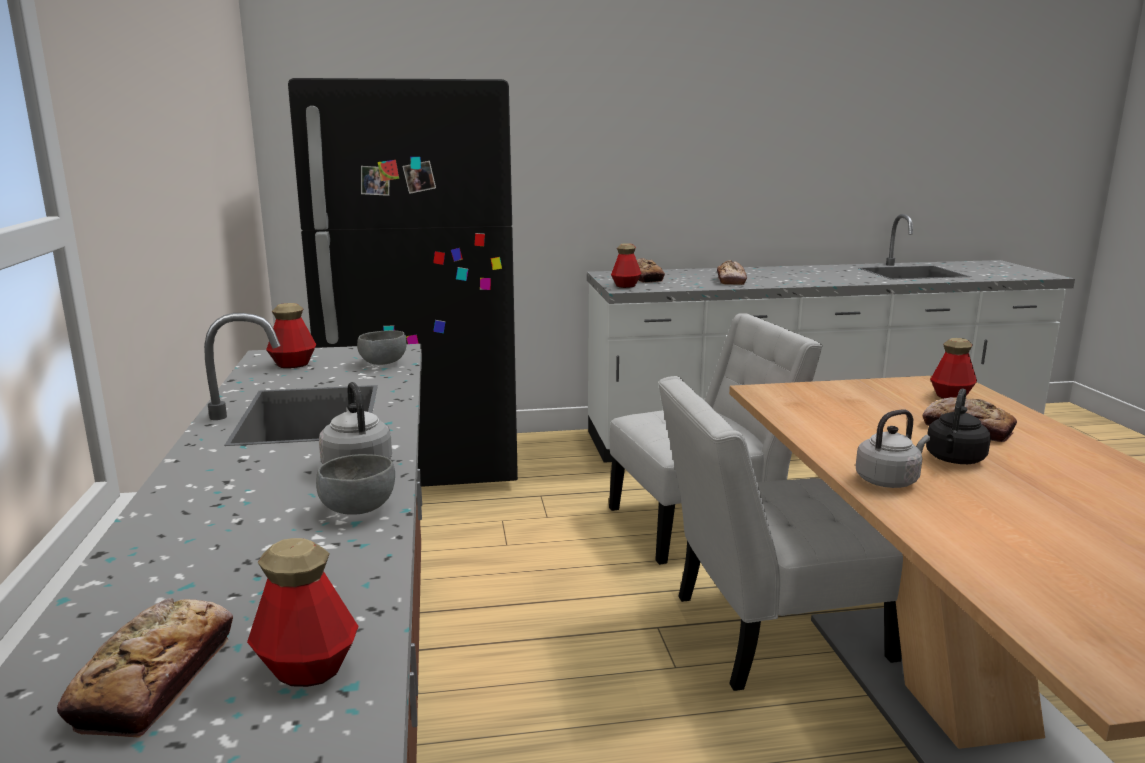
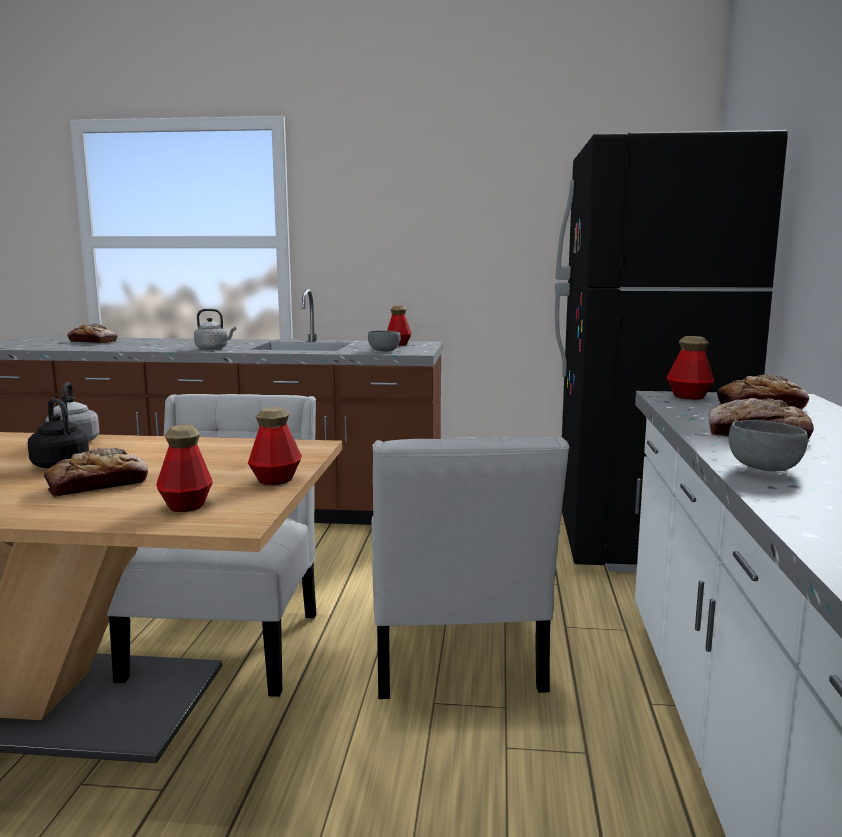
camera: 105 degrees right, 5 degrees down
bottle [247,538,359,687] -> bottle moved to [248,407,302,485]
grey bowl [316,454,395,515] -> grey bowl moved to [729,420,808,471]

